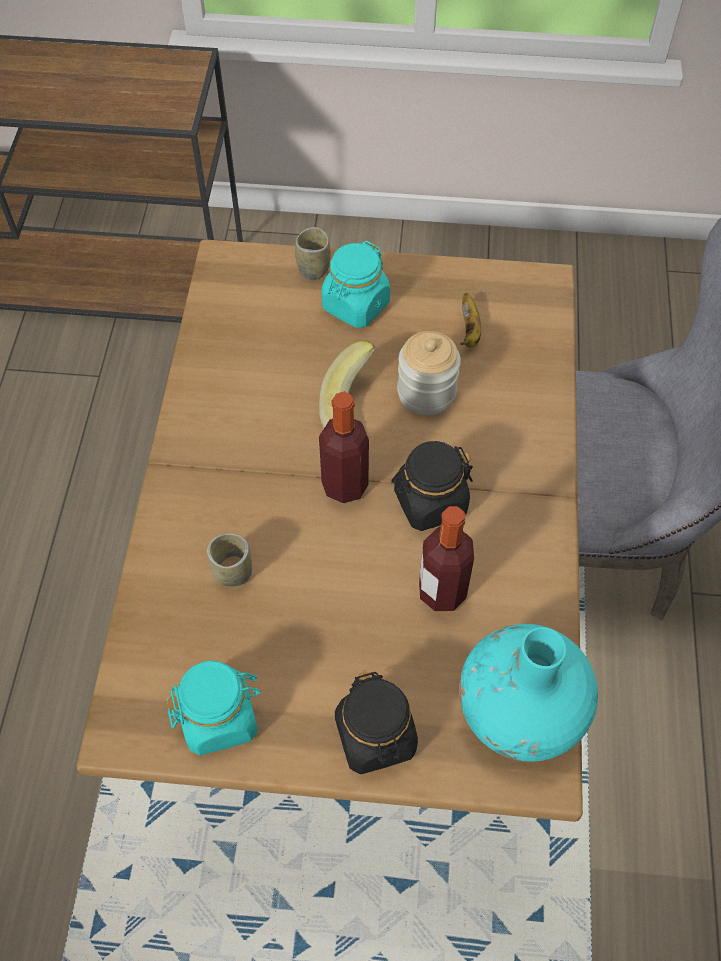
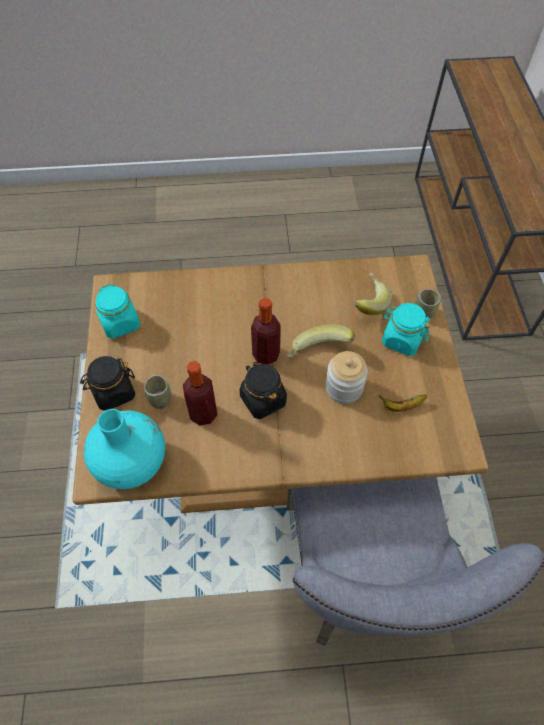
camera: 80 degrees right, 0 degrees up
cup [207,533,252,587] -> cup moved to [144,375,171,409]
none -> banana [354,273,392,315]

